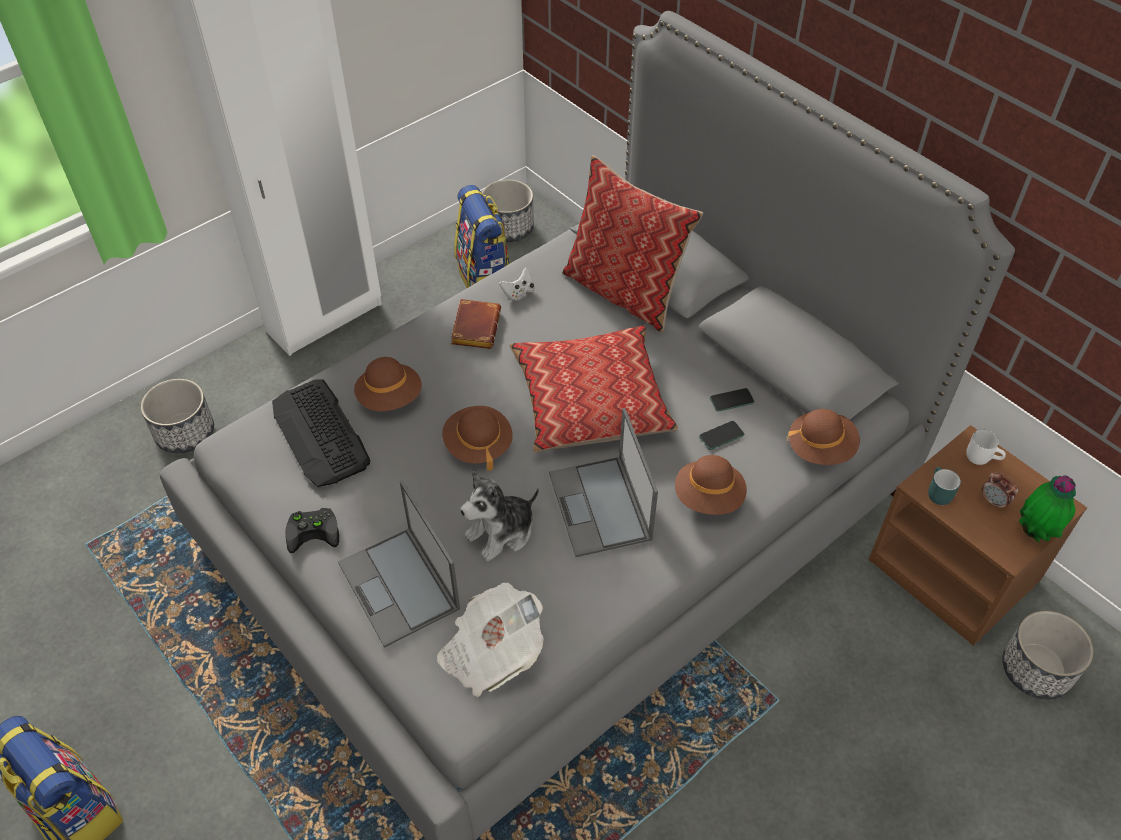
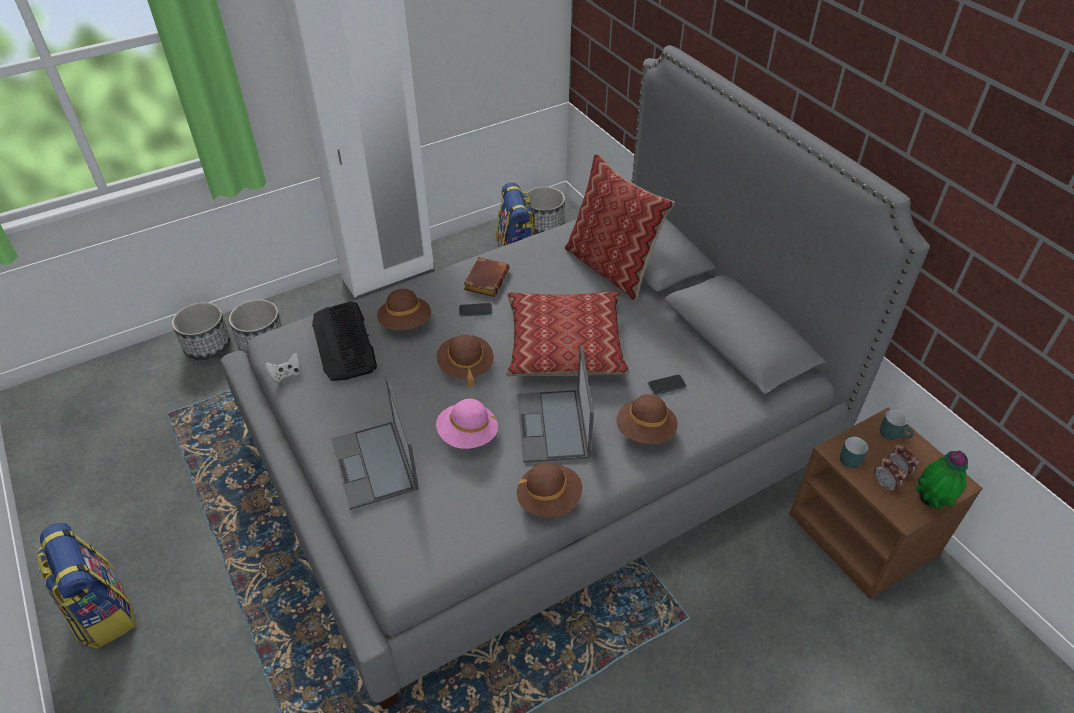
camera: 10 degrees right, 5 degrees down
black game controller [286,508,339,553] -> none
newspaper [437,583,544,697] -> none
plush toy [460,471,539,561] -> pink hat [436,399,498,449]
white game controller [499,268,534,301] -> white game controller moved to [265,353,301,382]
phone [710,388,755,412] -> phone moved to [459,303,492,317]
brown hat [786,409,860,465] -> brown hat moved to [517,463,582,517]
white mug [966,429,1006,465] -> turquoise mug [880,409,914,440]
planter [1002,611,1094,699] -> planter moved to [172,302,231,360]
none -> alarm clock [874,457,906,493]

